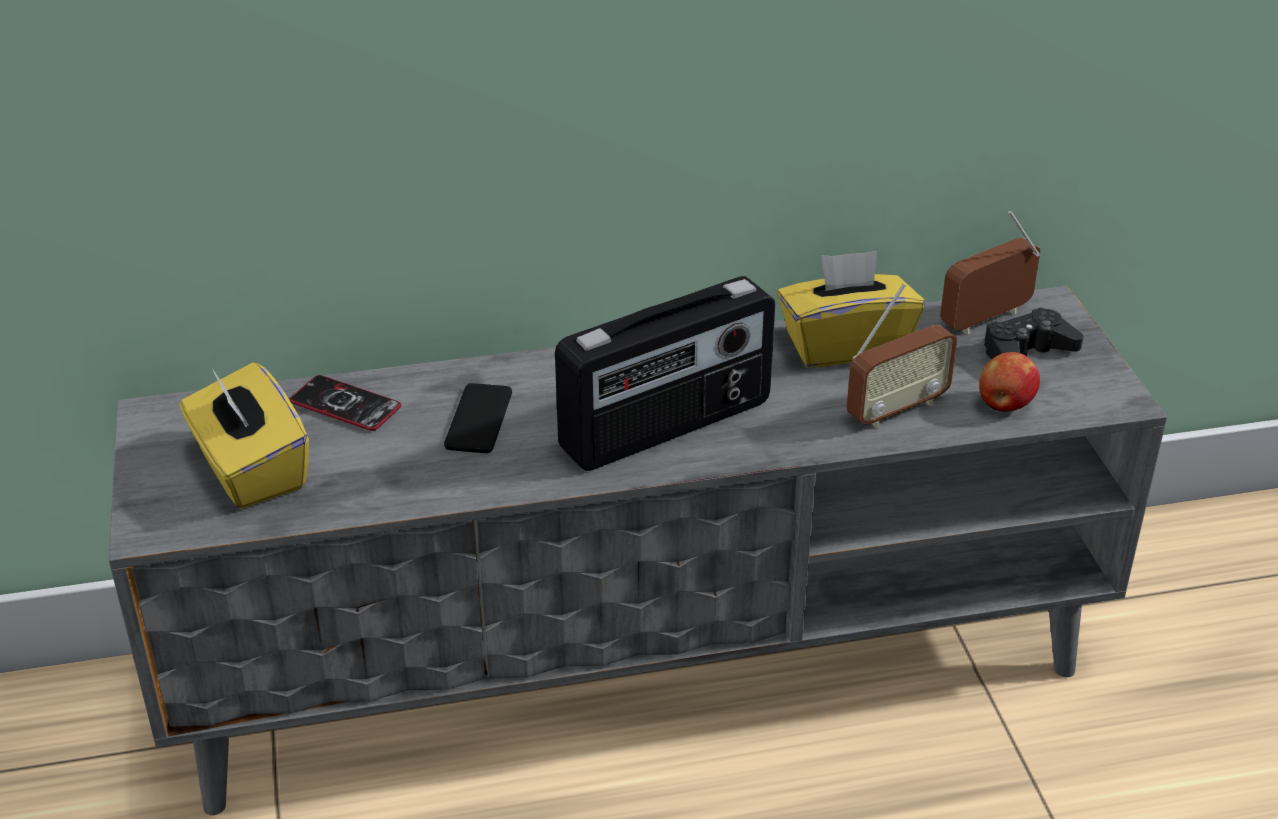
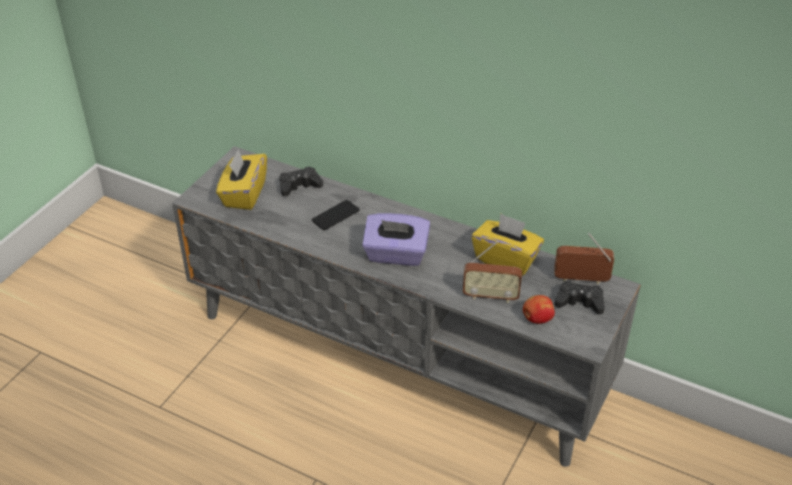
camera: 40 degrees right, 5 degrees up
phone [289,375,401,431] -> black game controller [279,166,323,196]
radio [555,276,775,471] -> purple tissue box [362,213,430,266]

